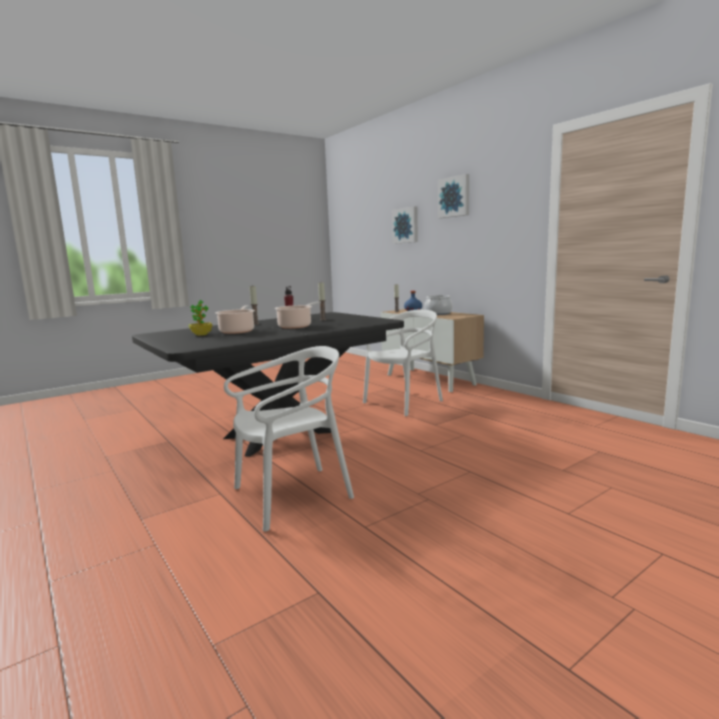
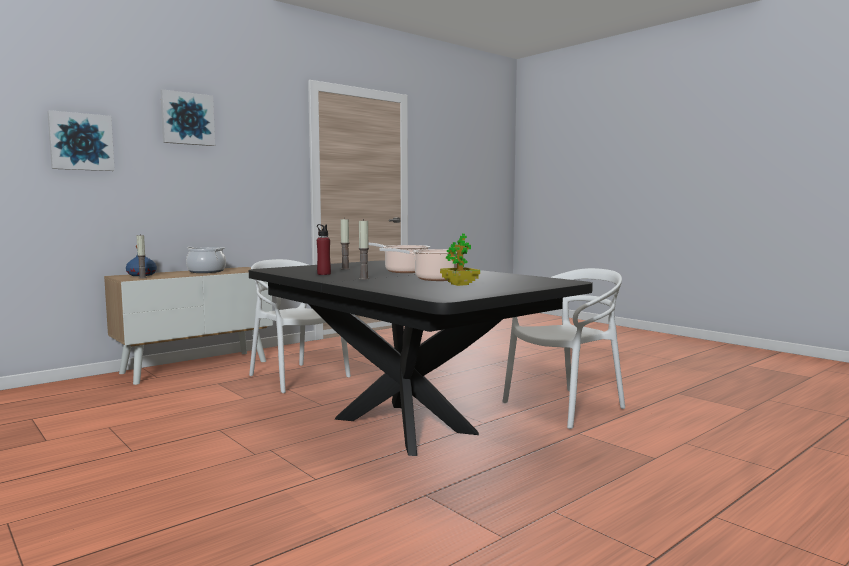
camera: 95 degrees left, 5 degrees down
white chair [224,346,354,531] -> white chair turned 90 degrees clockwise [502,268,625,429]

